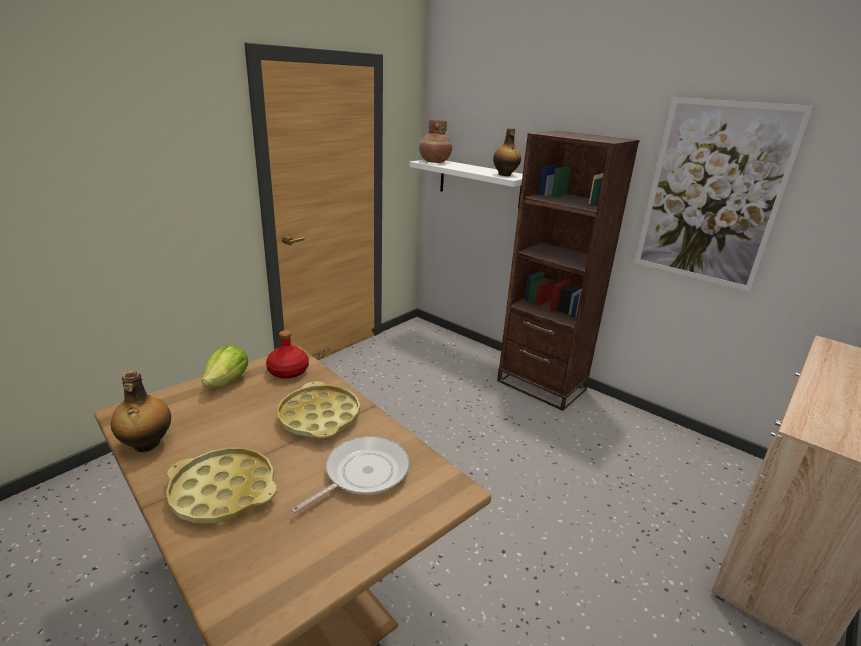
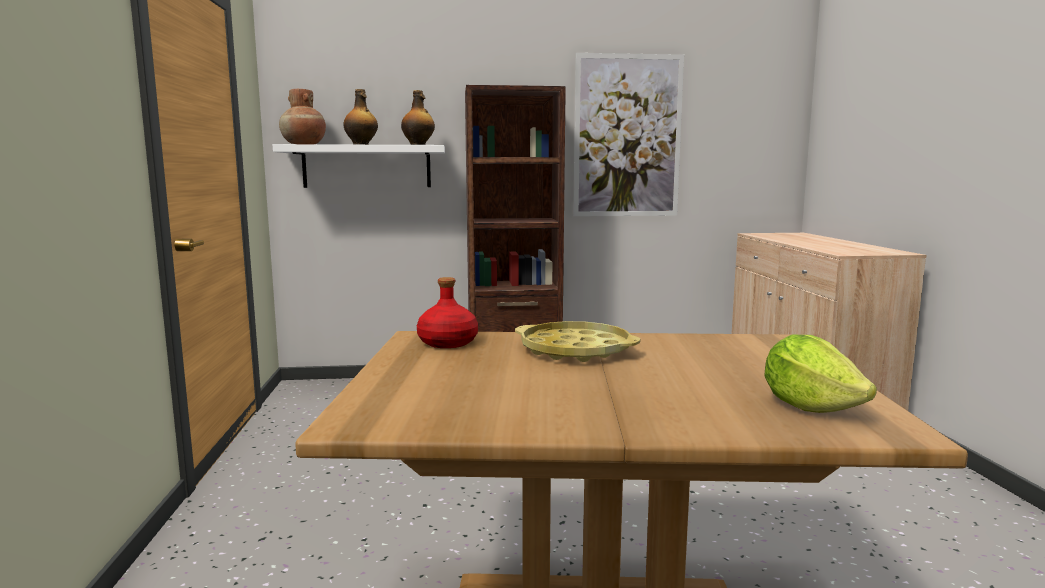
camera: 45 degrees left, 15 degrees down
bottle [111,371,171,452] -> bottle moved to [344,89,378,145]
yellow tray [166,448,277,524] -> none
lettuce [202,345,248,388] -> lettuce moved to [765,334,877,413]
frying pan [291,436,409,514] -> none

